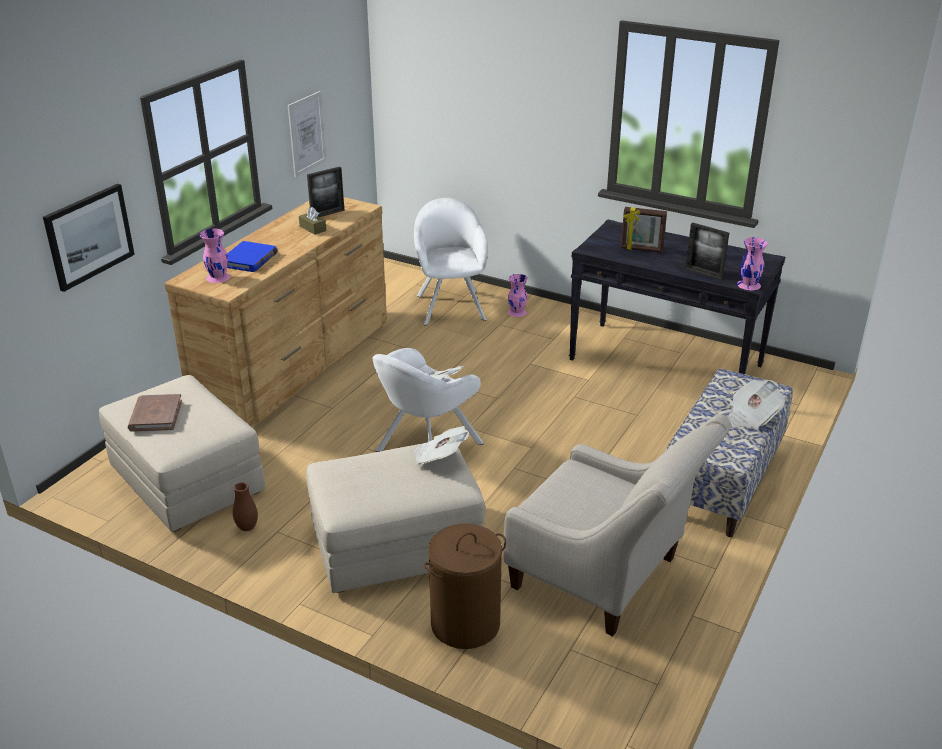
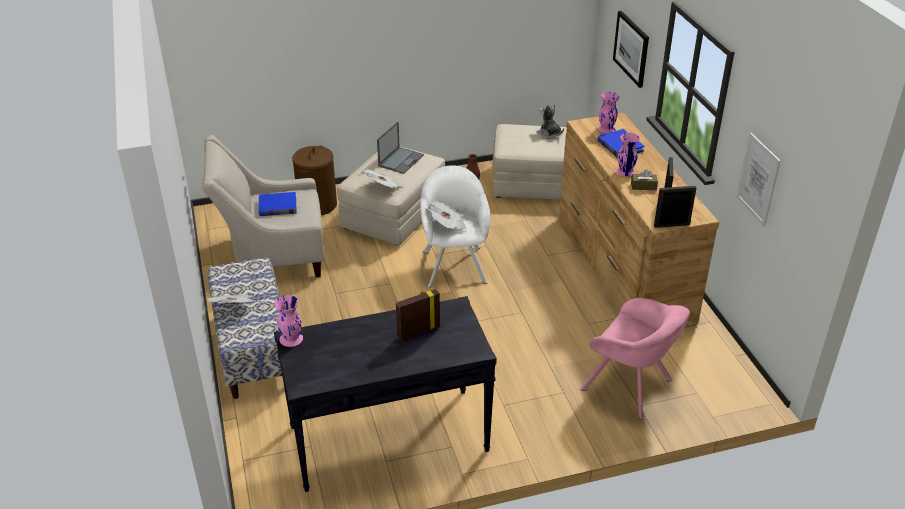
camera: 135 degrees right, 5 degrees up
brown book [128,394,182,432] -> plush toy [536,104,564,139]
white armchair [414,198,488,325] -> pink armchair [580,298,690,420]
pink vase [508,274,528,317] -> pink vase moved to [616,133,640,176]
picture frame [685,223,729,279] -> picture frame moved to [654,186,697,228]
none -> blue book [259,192,297,216]
none -> laptop [377,122,424,174]

